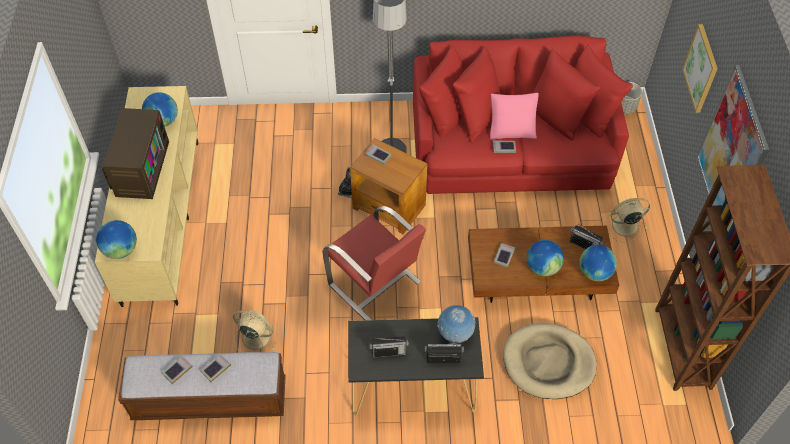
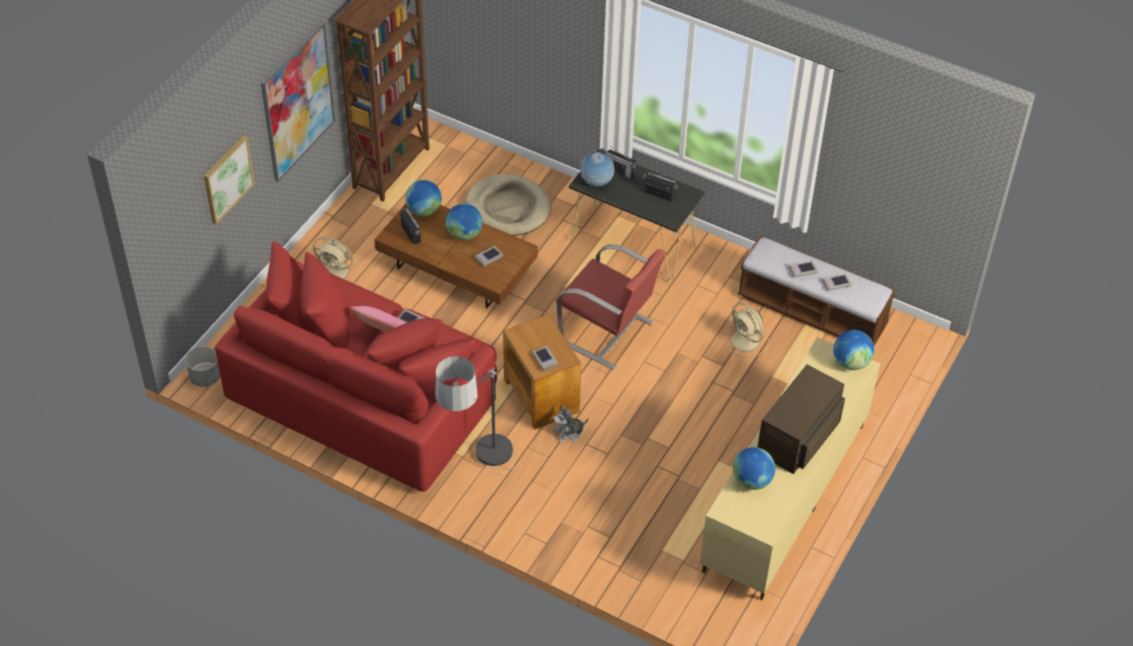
camera: 150 degrees left, 5 degrees down
red armchair [322,206,426,320] -> red armchair turned 135 degrees clockwise [556,244,666,370]

